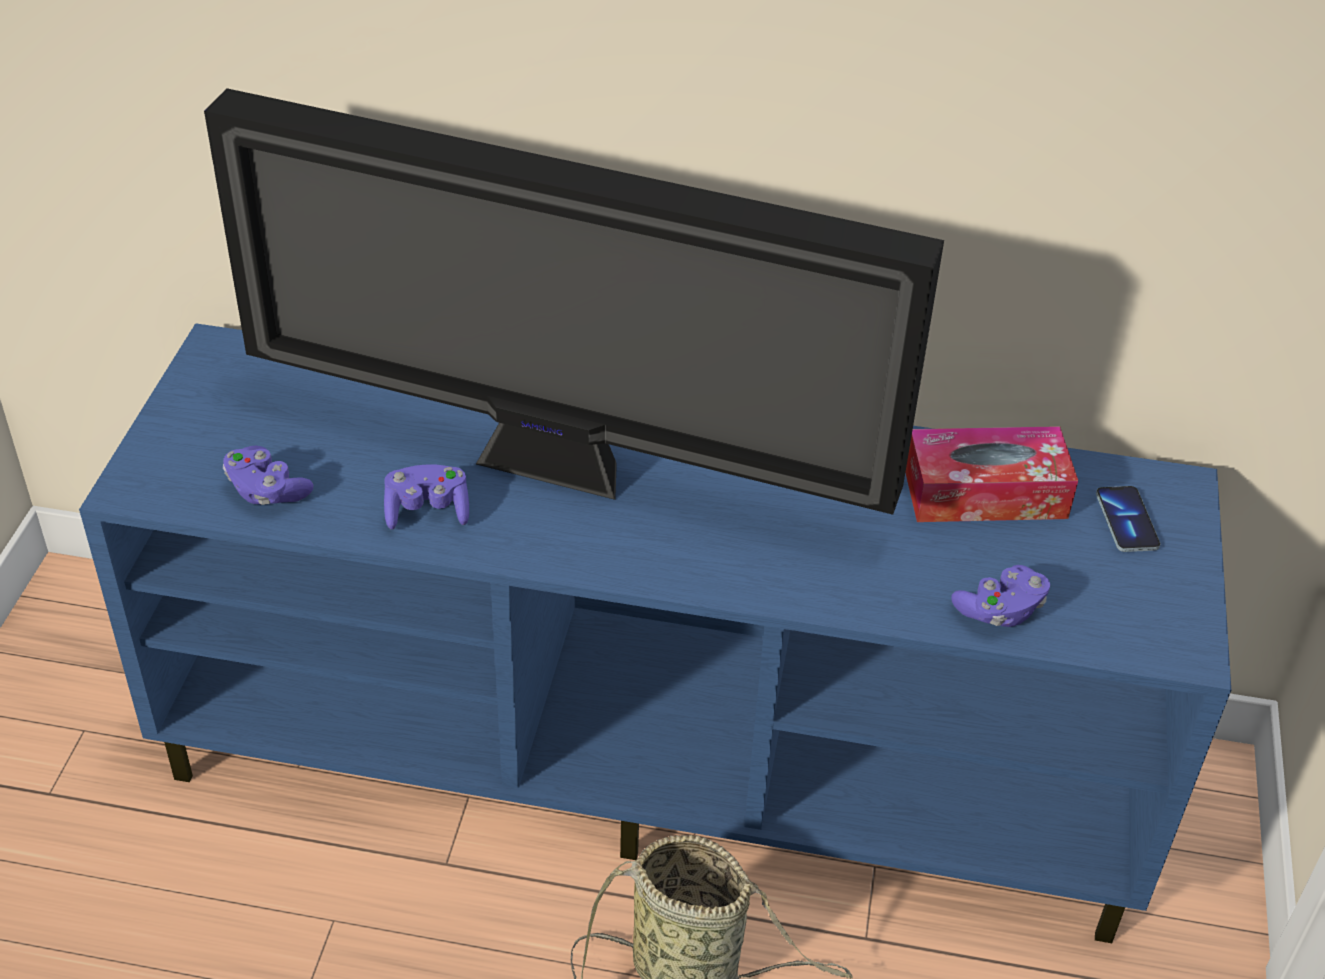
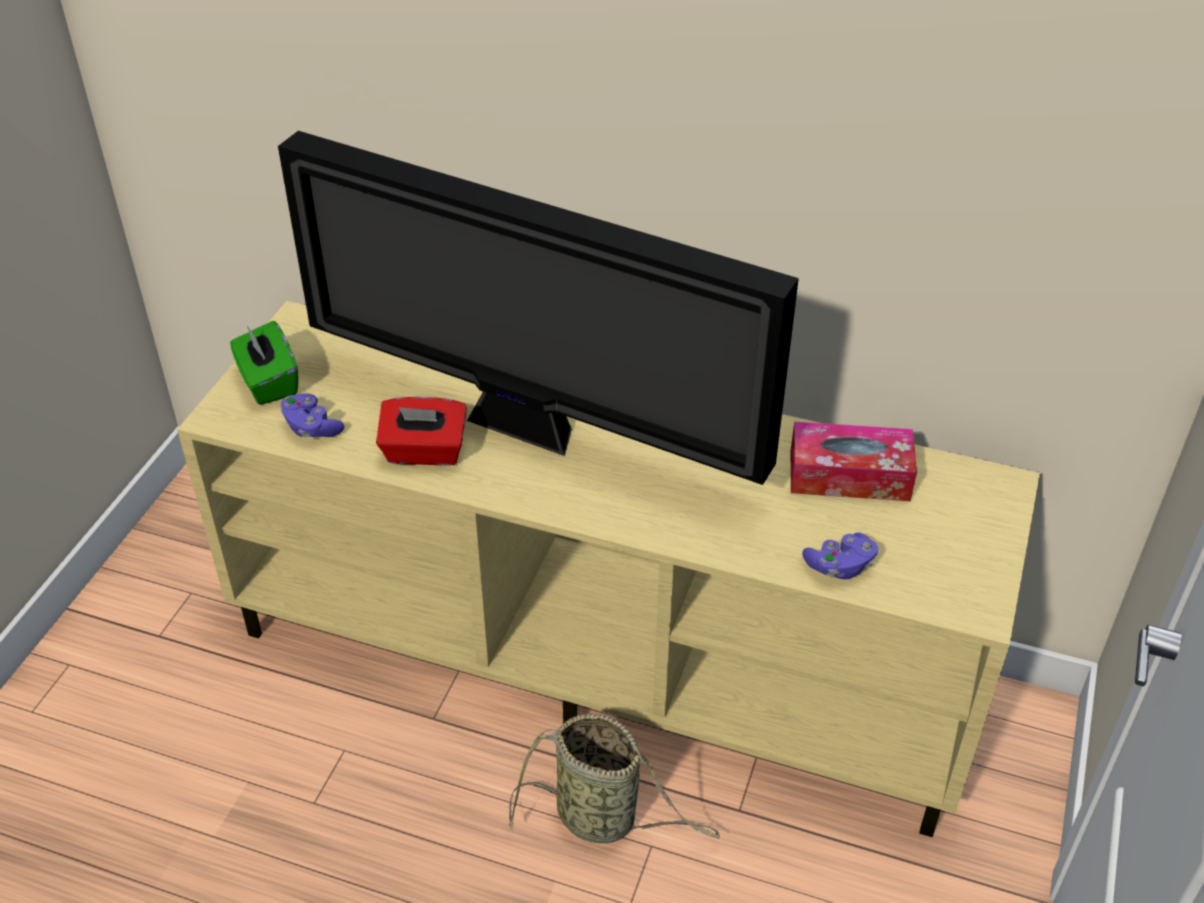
camera: 10 degrees right, 0 degrees up
blue tv stand [79,323,1231,943] -> beige tv stand [177,301,1040,837]
purple game controller [384,464,469,530] -> red tissue box [376,397,467,466]
phone [1096,486,1161,552] -> none
none -> green tissue box [230,321,298,405]

